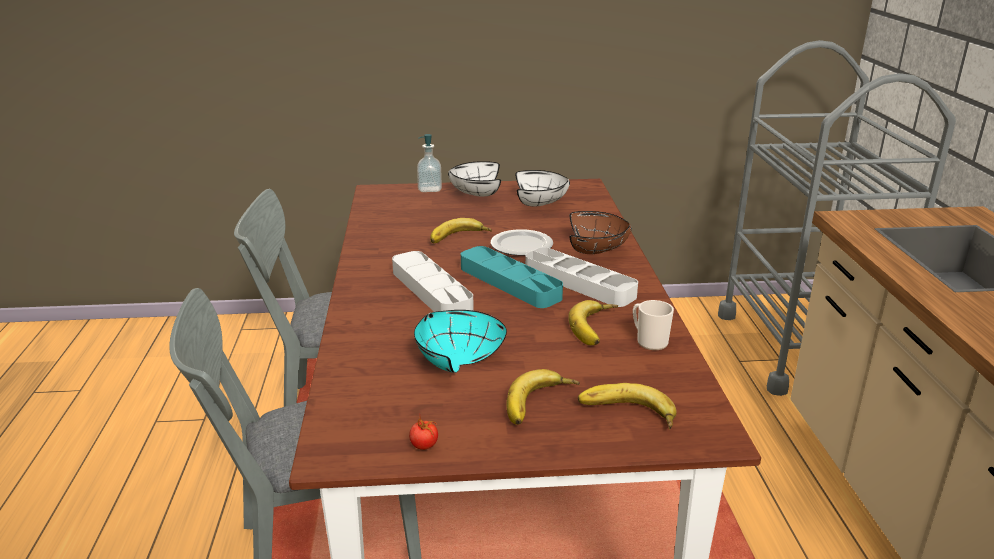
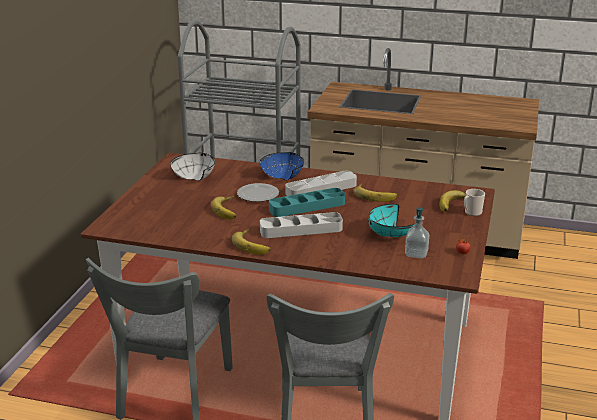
camera: 70 degrees left, 0 degrees up
soap dispenser [417,134,442,192] -> soap dispenser moved to [405,207,429,259]
white bowl [448,161,501,197] -> none
banana [507,369,580,425] -> banana moved to [232,229,270,255]
brown bowl [569,211,632,254] -> blue bowl [260,152,304,180]
mug [633,300,674,350] -> mug moved to [464,189,485,216]

